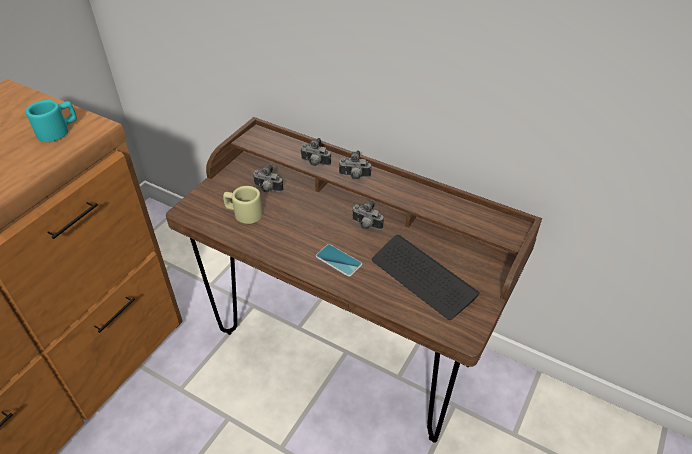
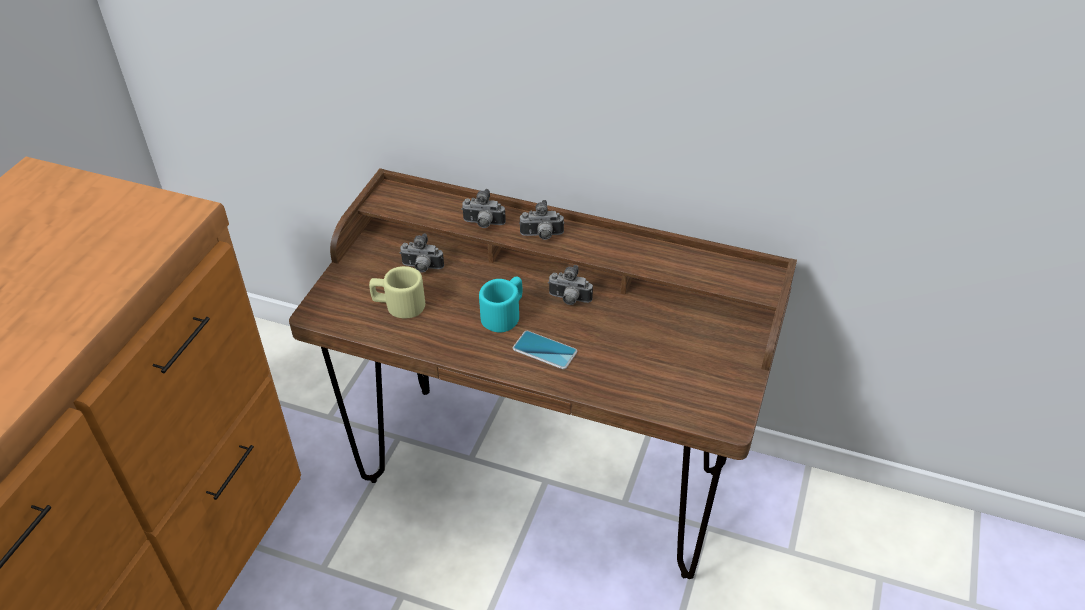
camera: 10 degrees left, 0 degrees up
turquoise mug [26,100,77,142] -> turquoise mug moved to [479,277,522,333]
keyboard [372,235,480,320] -> none

